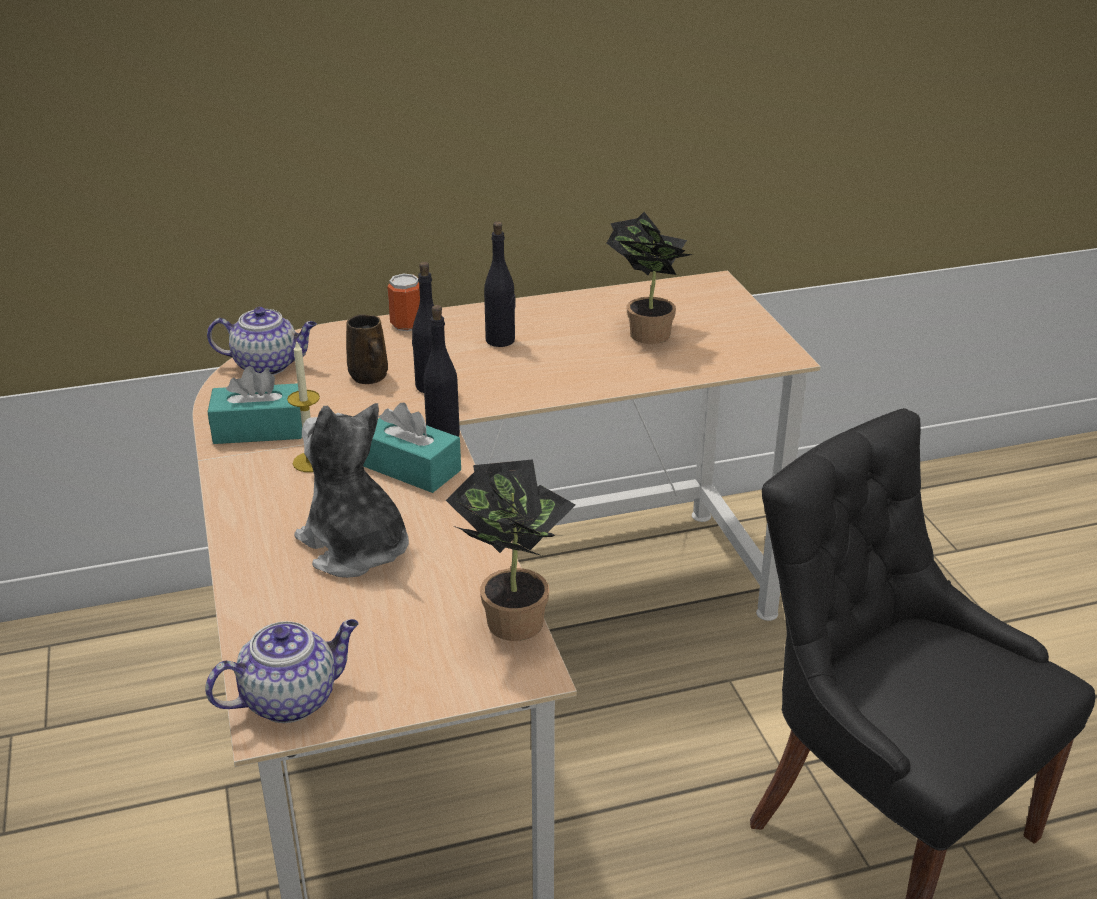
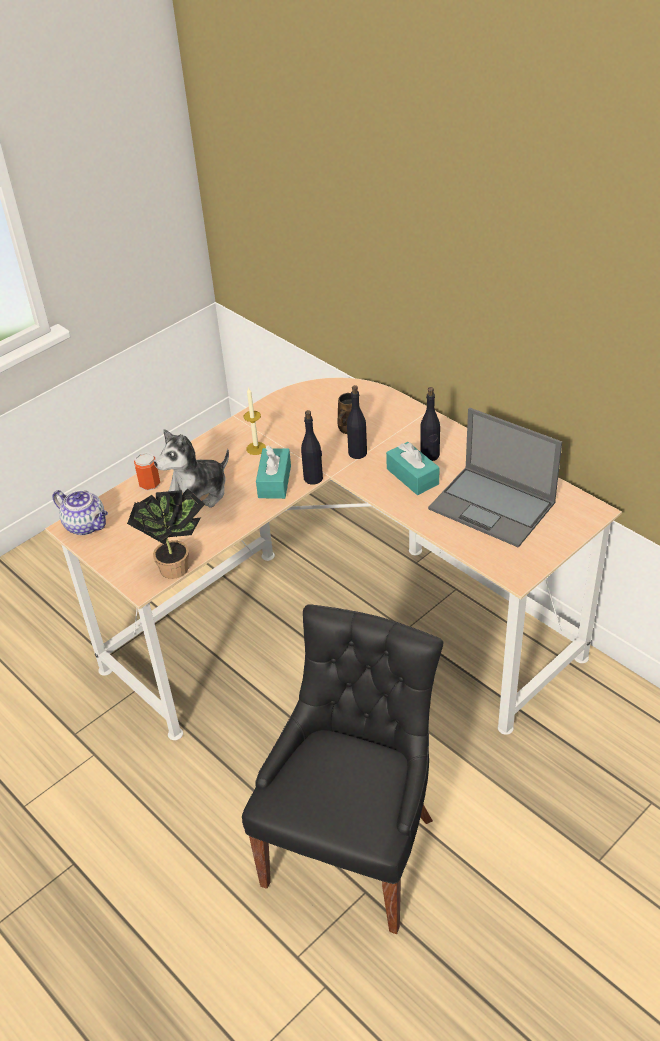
camera: 65 degrees right, 10 degrees up
teapot [207,307,317,375] -> none
turquoise tissue box [208,366,302,444] -> turquoise tissue box moved to [386,442,440,495]
plush toy [295,403,409,578] -> plush toy turned 150 degrees counterclockwise [154,429,229,508]
can [387,274,420,331] -> can moved to [134,452,160,491]
potted plant [607,212,693,344] -> laptop [428,407,562,548]

